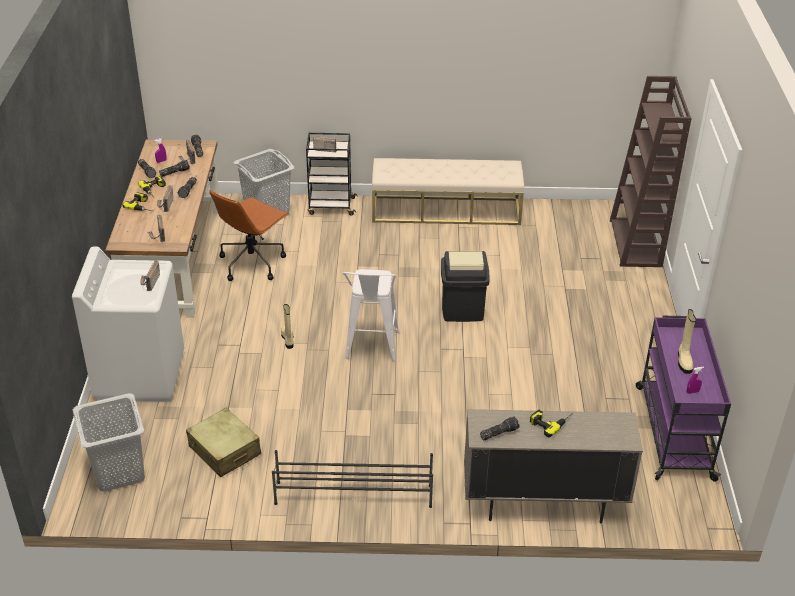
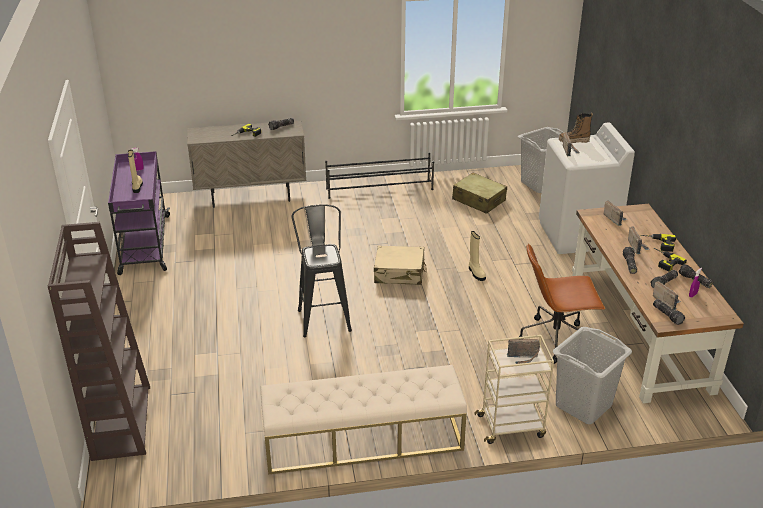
camera: 170 degrees right, 5 degrees down
brown office chair [209,190,289,281] -> brown office chair turned 120 degrees counterclockwise [519,243,605,364]
black cart [306,133,357,216] -> beige cart [474,335,554,444]
white stool [343,269,399,362] -> beige suitcase [374,246,427,285]
black trash can [441,251,490,322] -> black stool [292,204,352,337]
none -> boot [559,113,593,143]

